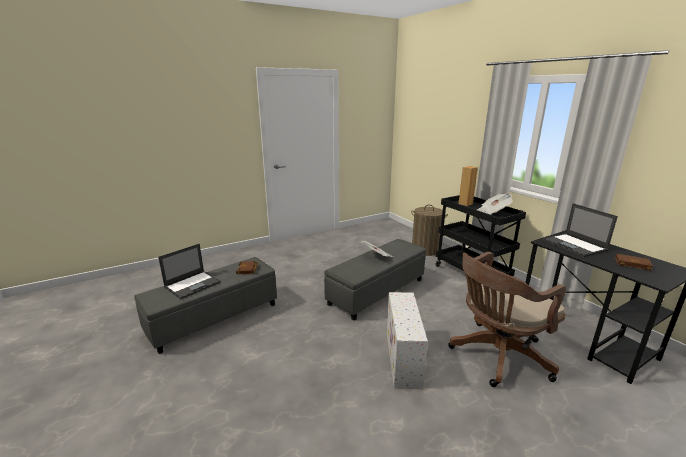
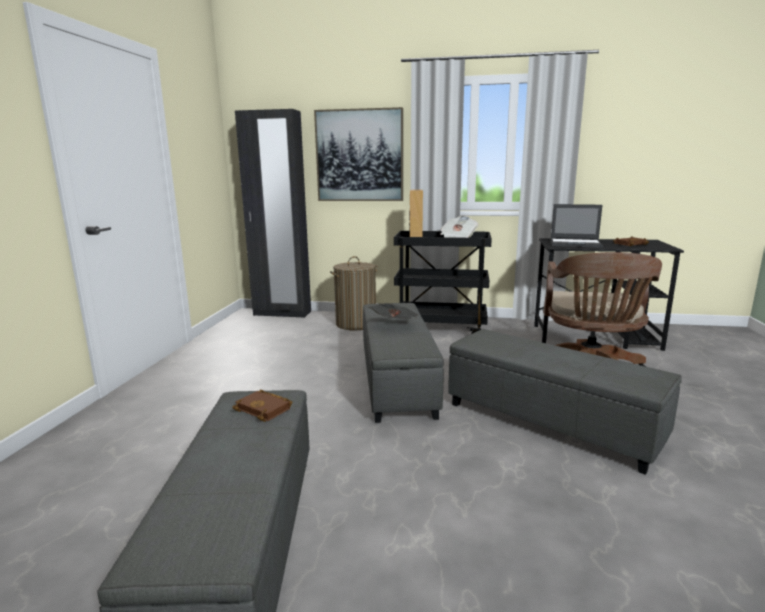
camera: 50 degrees left, 5 degrees down
laptop [158,244,221,299] -> none
white storage box [387,292,428,389] -> grey ottoman [448,329,682,475]
none -> black wardrobe [235,109,311,318]
none -> picture [314,107,403,201]

